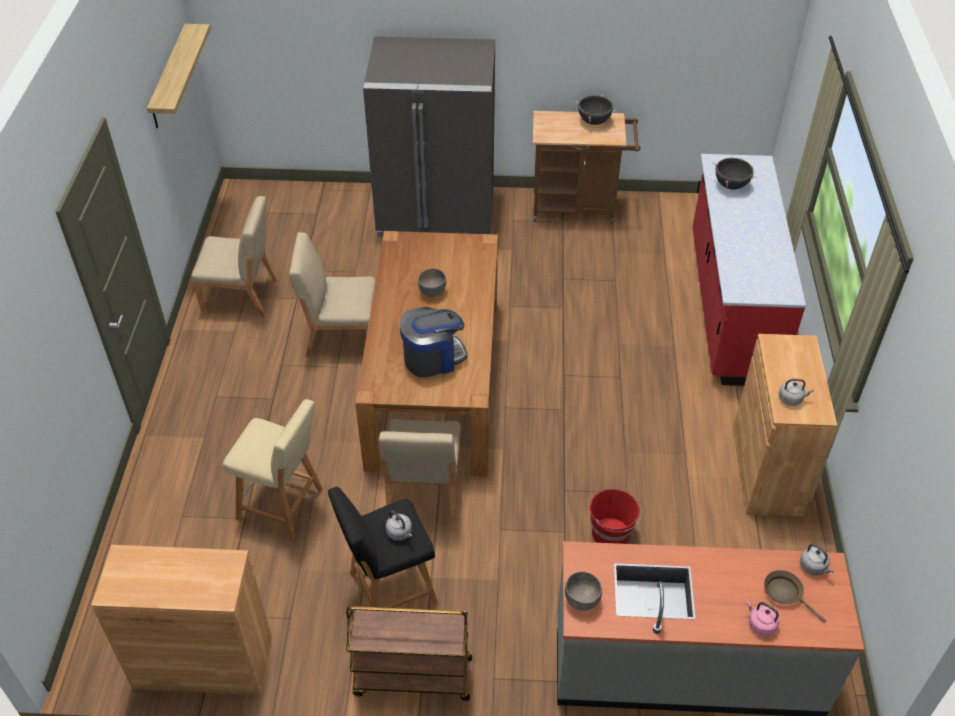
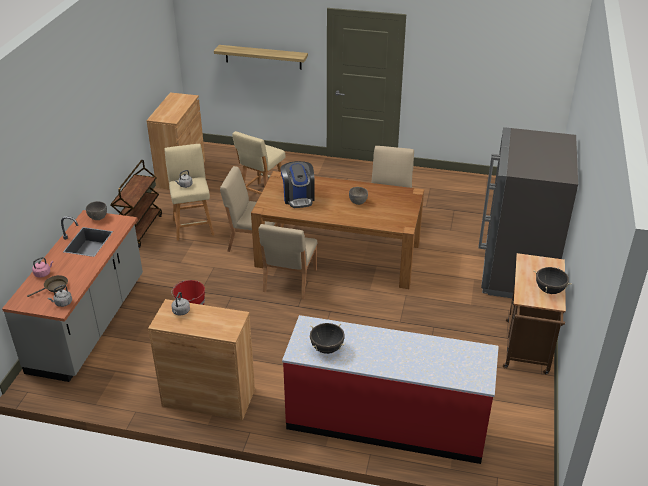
camera: 100 degrees right, 10 degrees down
shelf [147,24,211,128] -> shelf moved to [214,45,308,70]
beige chair [192,196,278,318] -> beige chair moved to [258,224,317,299]
black stool [328,487,438,608] -> beige stool [164,144,214,241]
black cooking pot [713,157,757,190] -> black cooking pot moved to [310,323,345,354]

